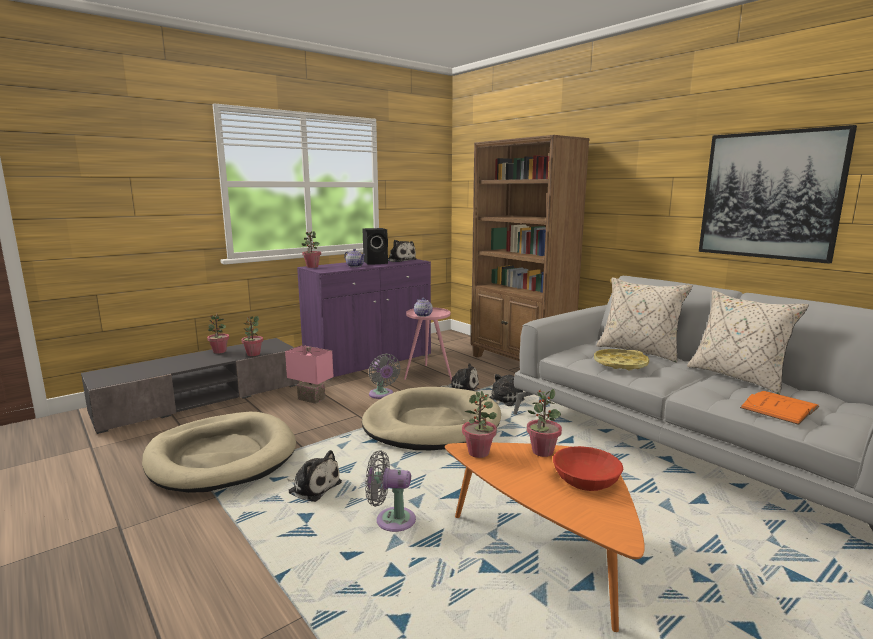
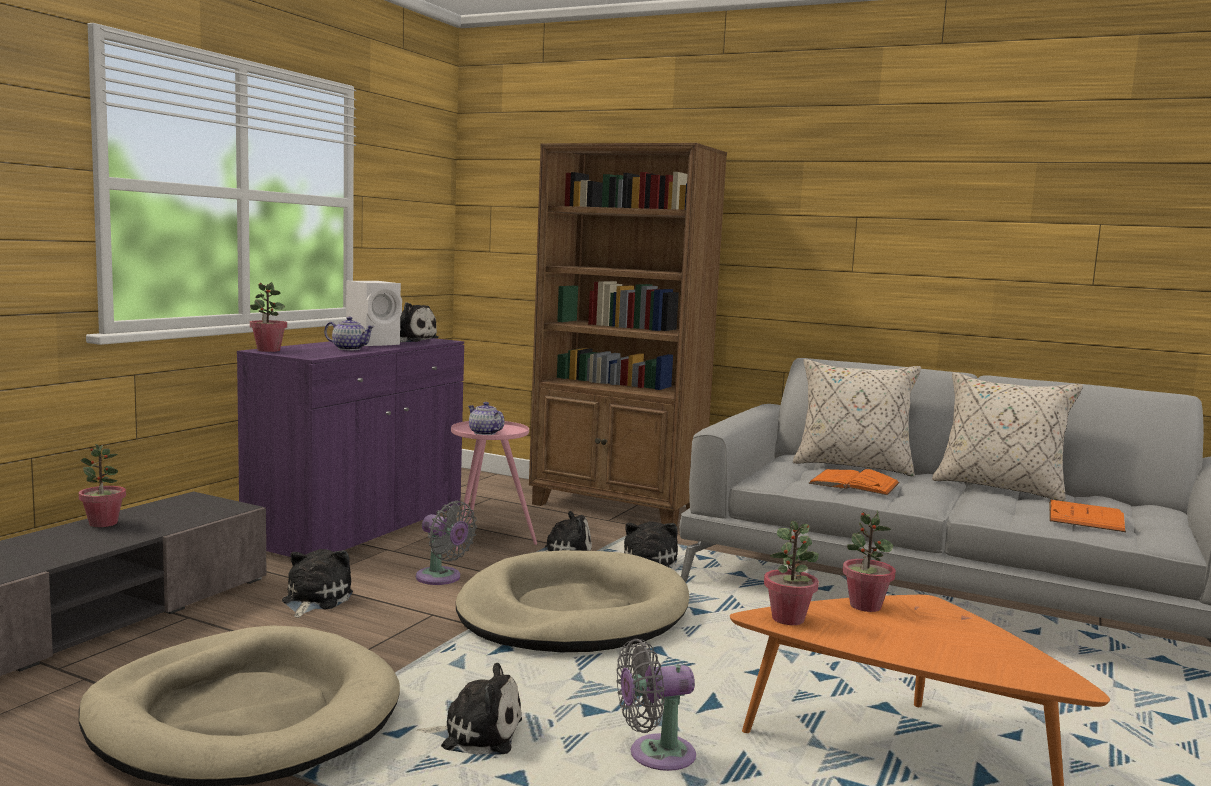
camera: 25 degrees left, 5 degrees down
potted plant [241,316,263,356] -> none
pink table lamp [285,345,334,404] -> plush toy [282,549,353,618]
black speaker [362,228,388,265] -> white speaker [346,281,402,346]
red bowl [553,446,623,491] -> none
yellow tray [594,349,649,371] -> orange book [808,469,900,495]
picture [699,125,857,264] -> none

